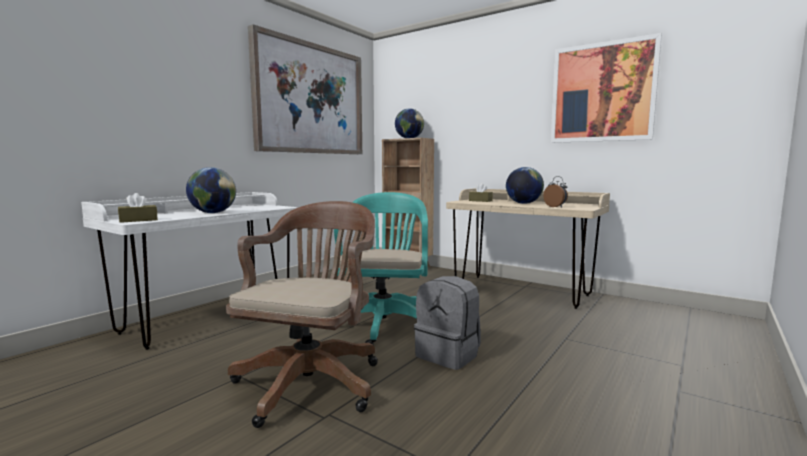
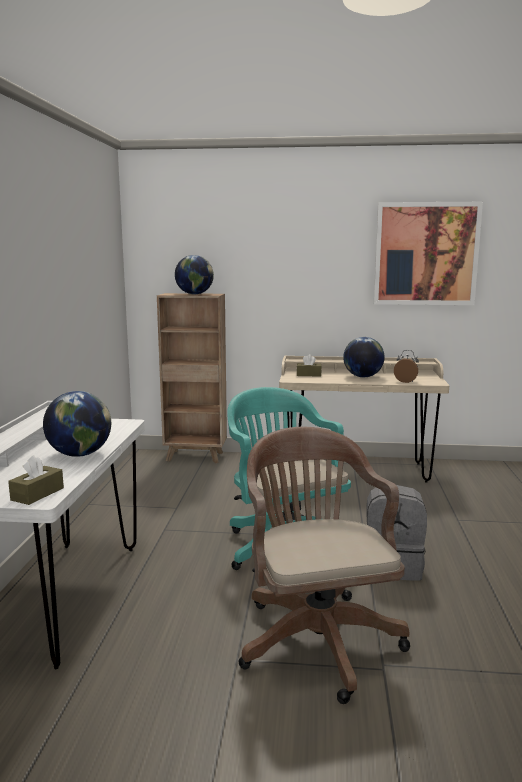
camera: 30 degrees left, 5 degrees up
picture [248,24,362,154] -> none

